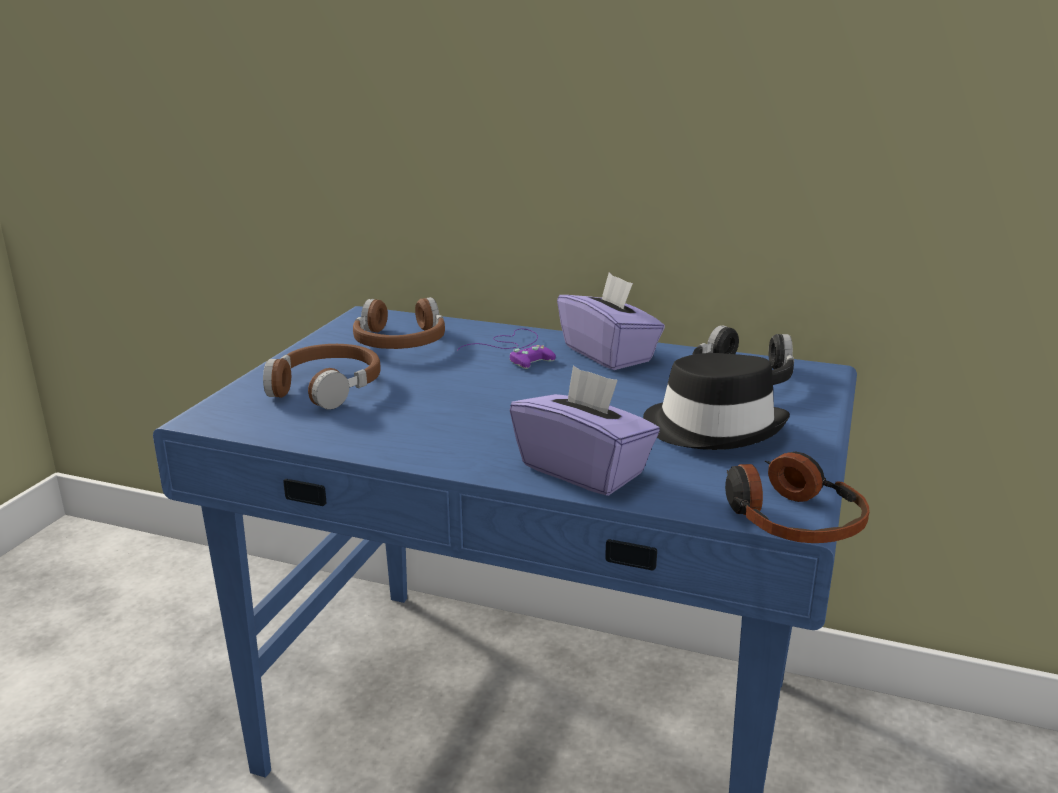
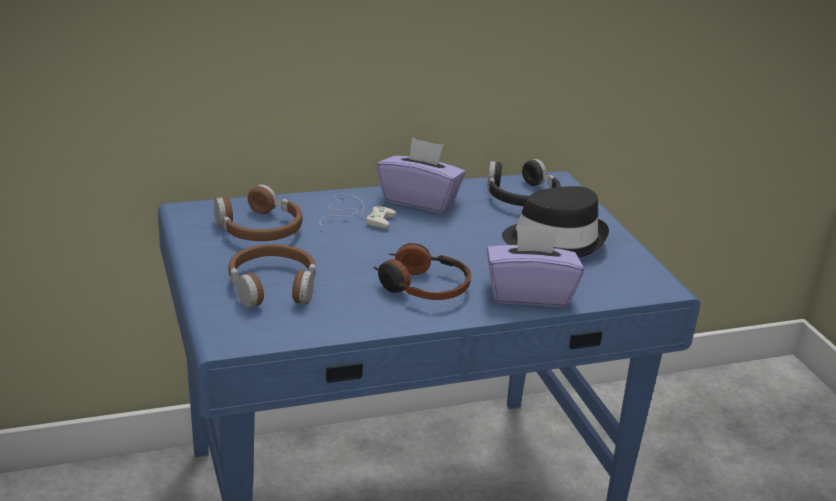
camera: 40 degrees left, 5 degrees up
purple game controller [457,329,556,369] -> white game controller [320,193,396,229]
headphones [725,452,869,543] -> headphones moved to [373,243,471,300]

